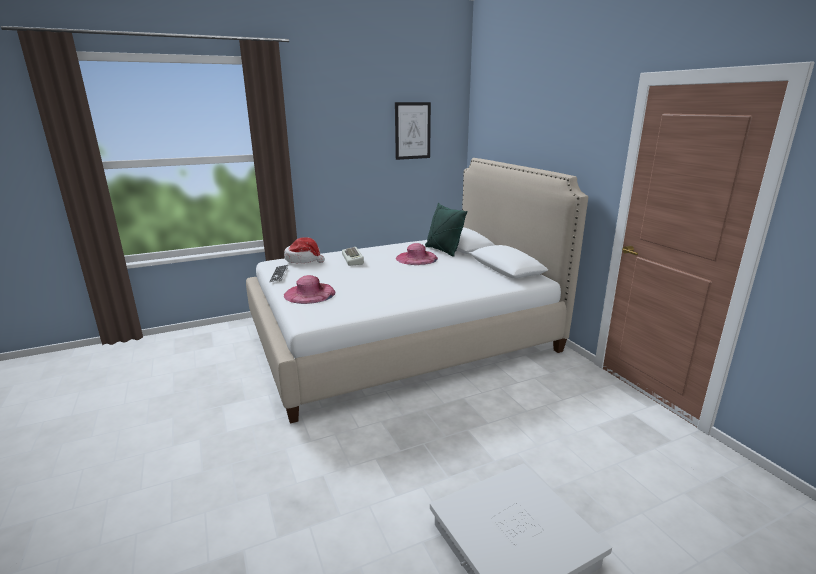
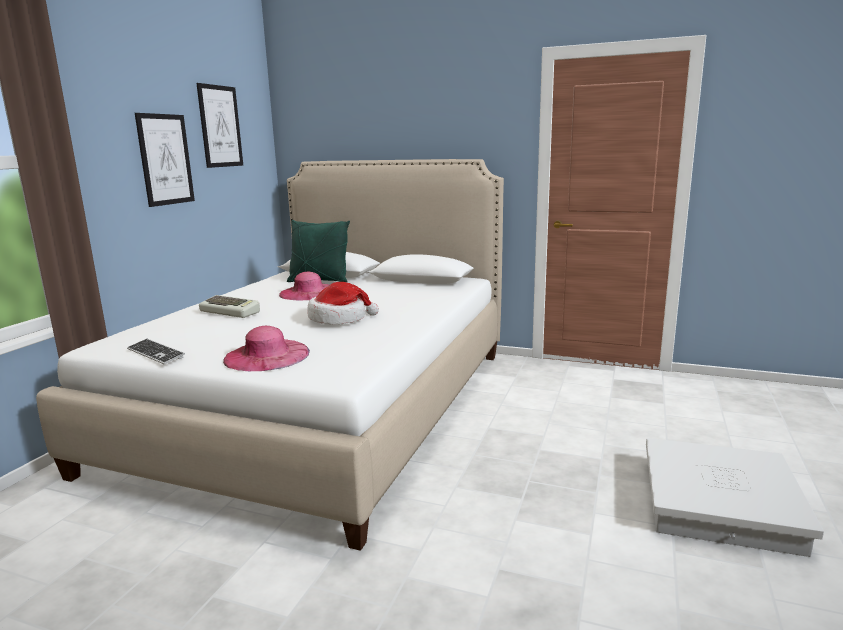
camera: 45 degrees left, 5 degrees down
hat [284,237,325,263] -> hat moved to [307,282,379,325]
none -> picture [135,113,195,207]

